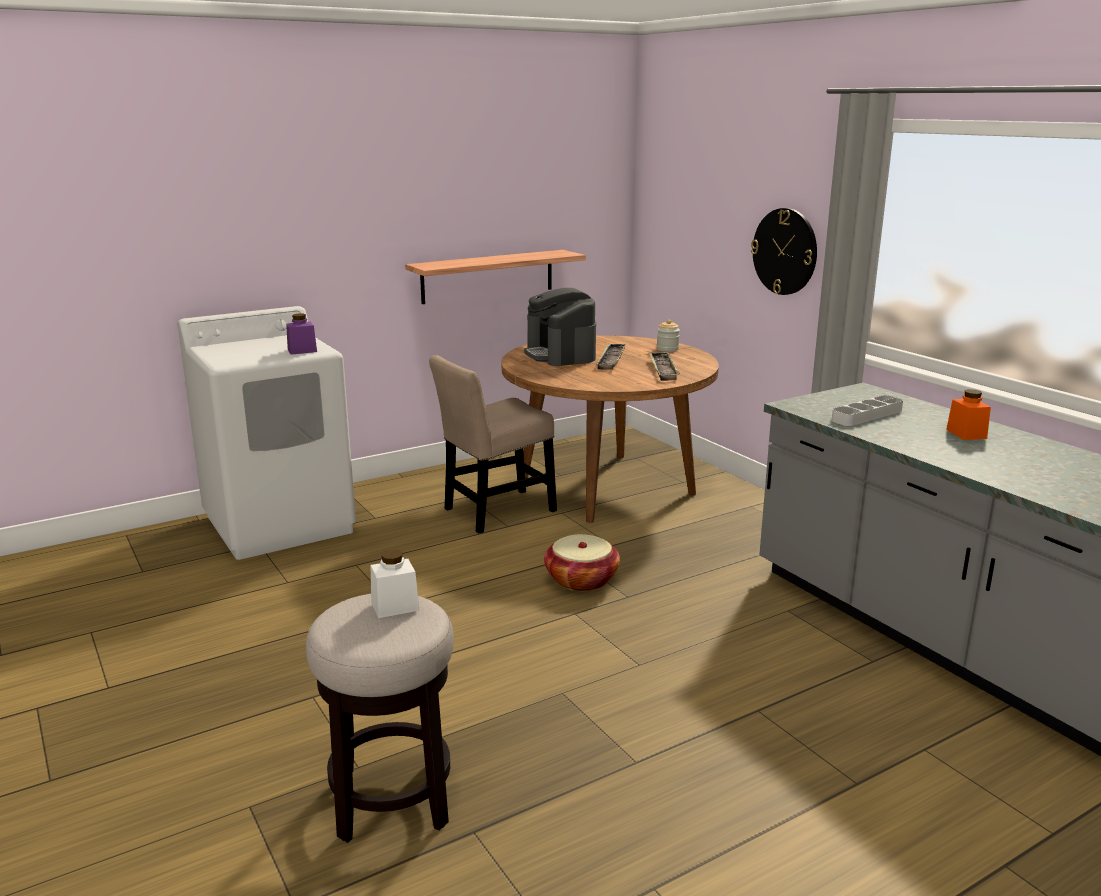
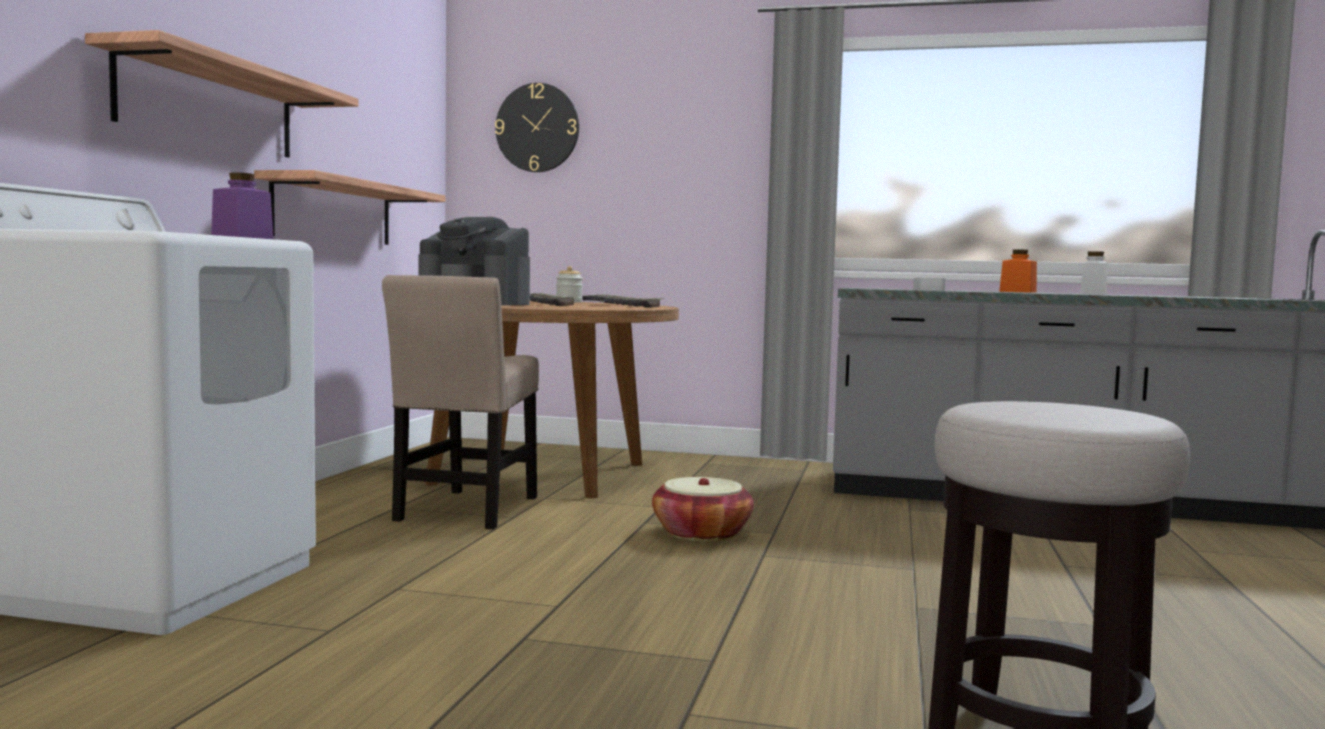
camera: 45 degrees left, 15 degrees down
white jar [370,550,420,618] -> white jar moved to [1080,251,1107,294]
wall clock [751,208,817,295] -> wall clock moved to [495,83,579,172]
none -> shelf [85,30,358,158]

